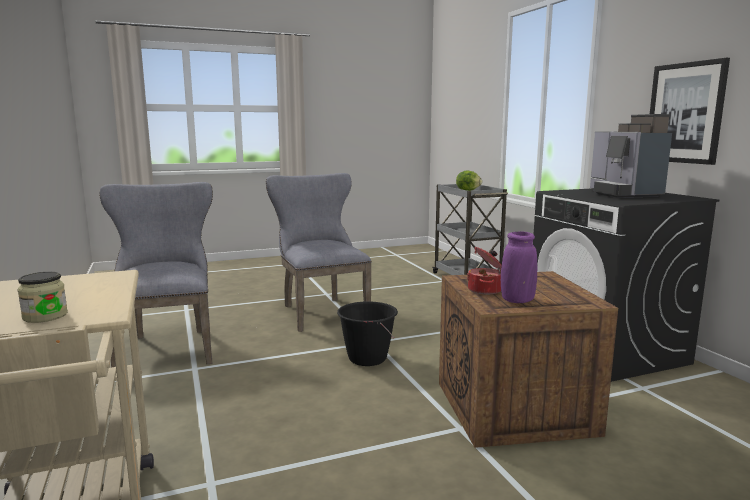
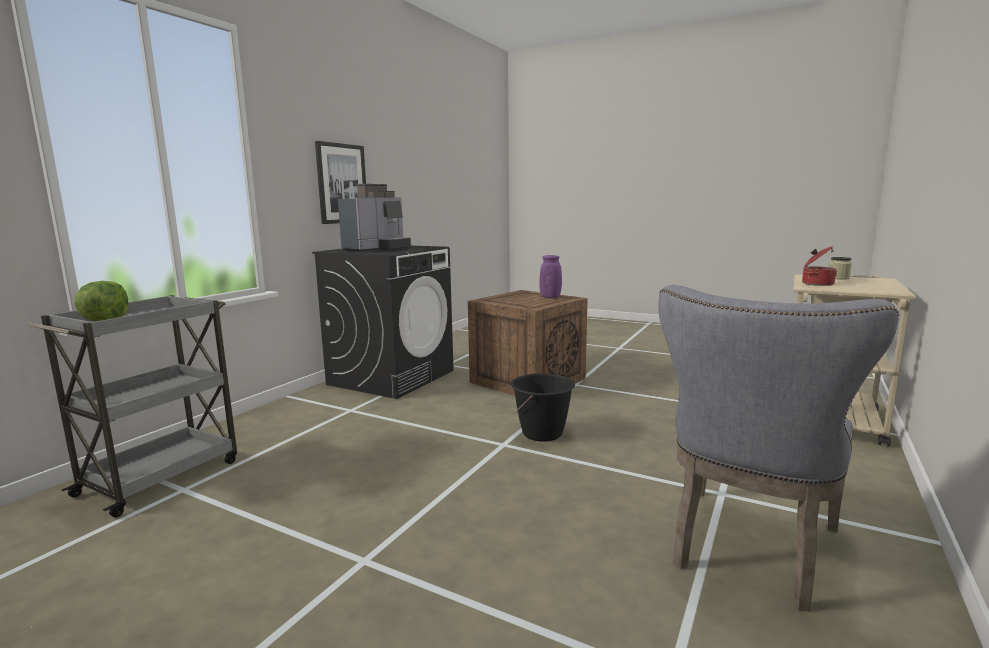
camera: 130 degrees left, 0 degrees up
grey chair [266,173,372,332] -> none
cooking pot [467,247,502,295] -> cooking pot moved to [802,246,837,286]

